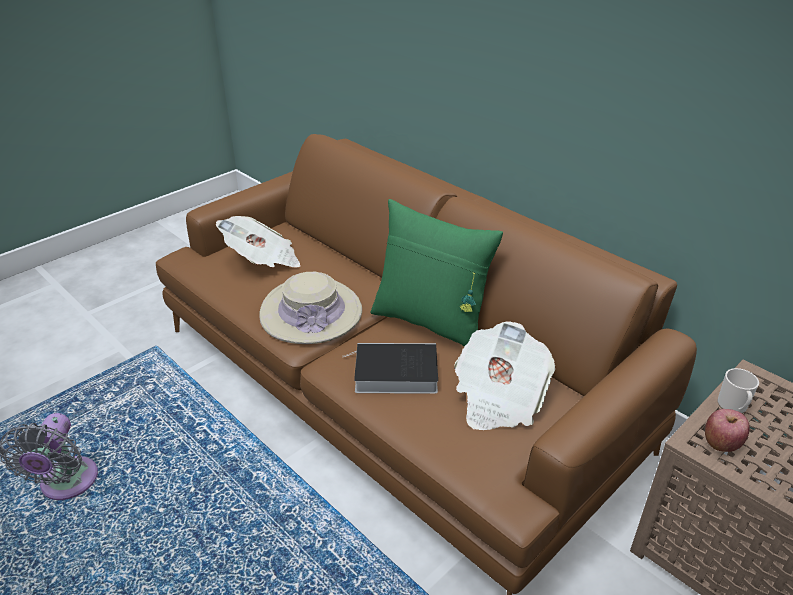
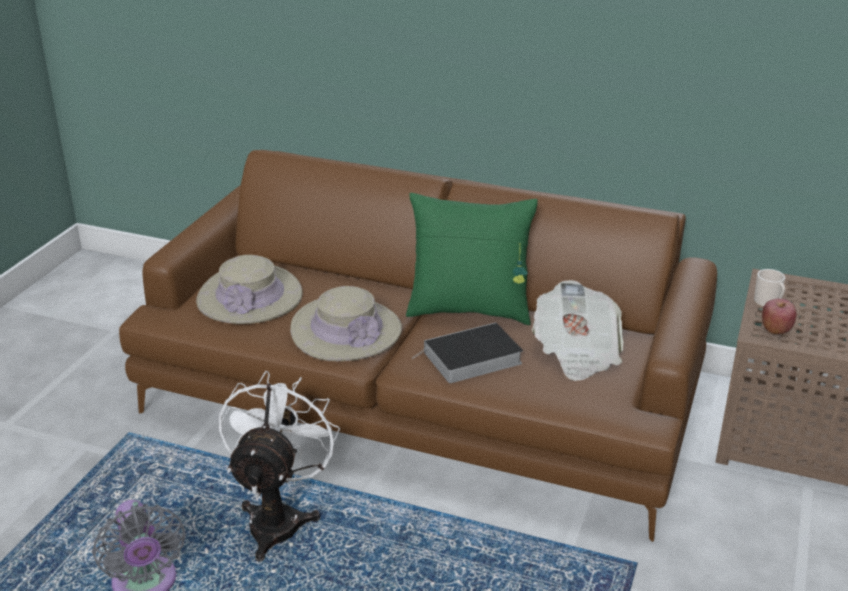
camera: 25 degrees left, 5 degrees down
newspaper [216,216,301,267] -> beige hat [196,255,303,324]
none -> white fan [219,371,340,562]

